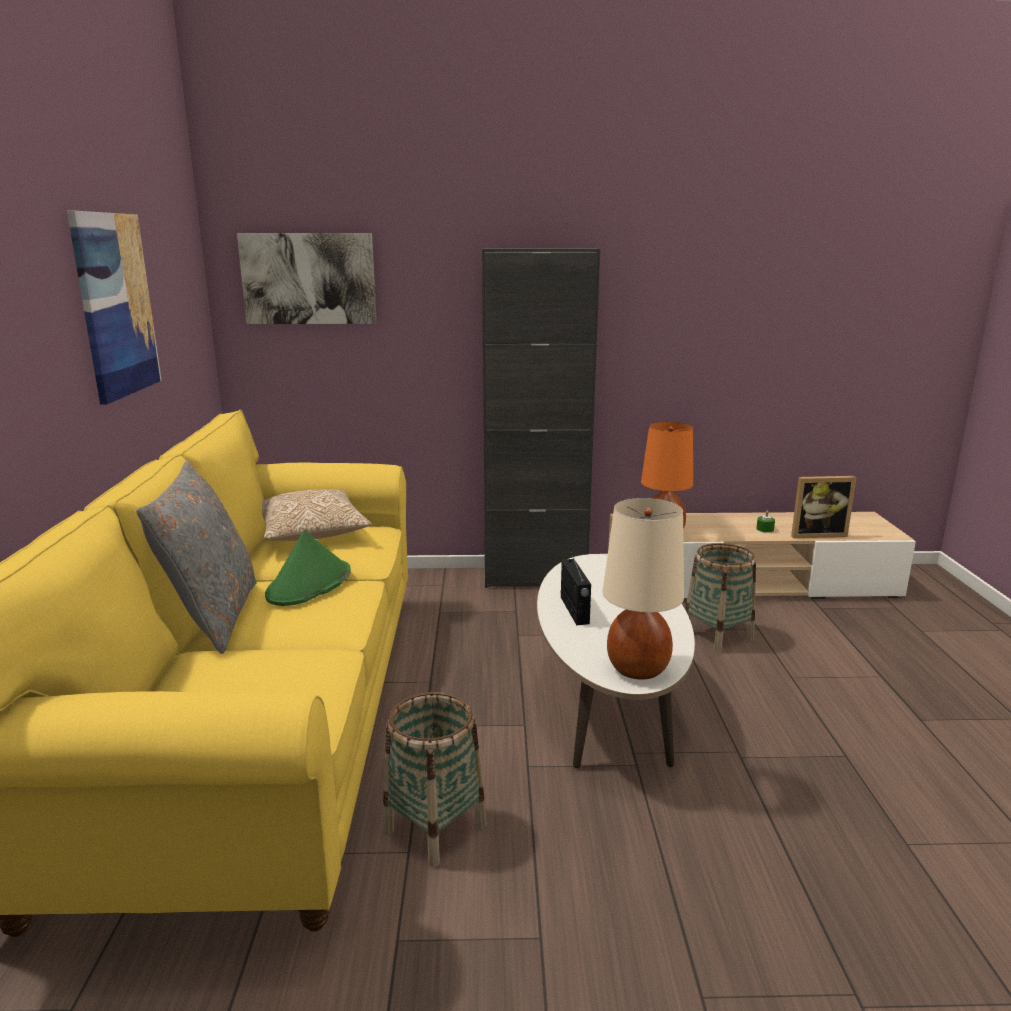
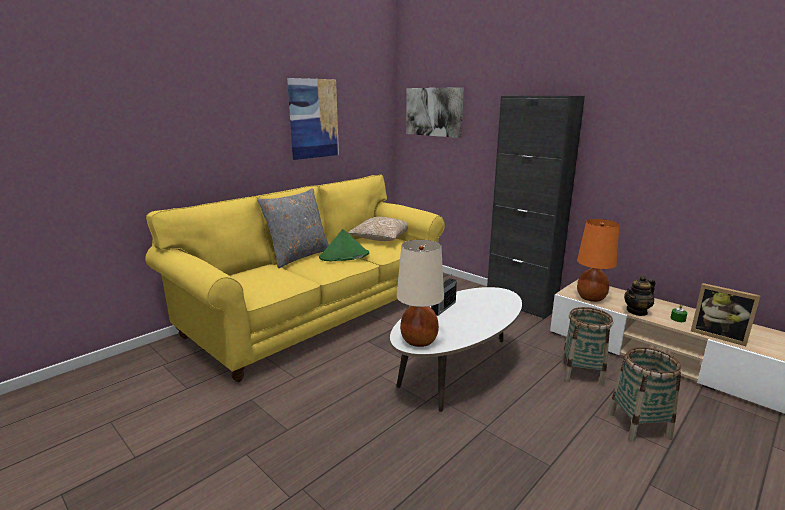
camera: 45 degrees right, 0 degrees up
basket [383,692,487,867] -> basket moved to [608,347,681,442]
none -> teapot [624,276,655,316]

